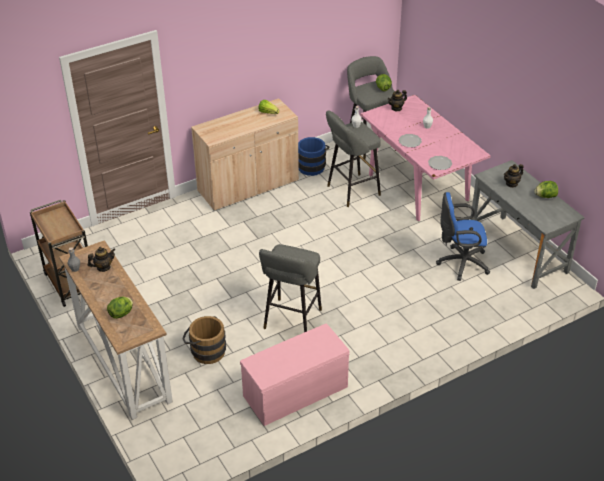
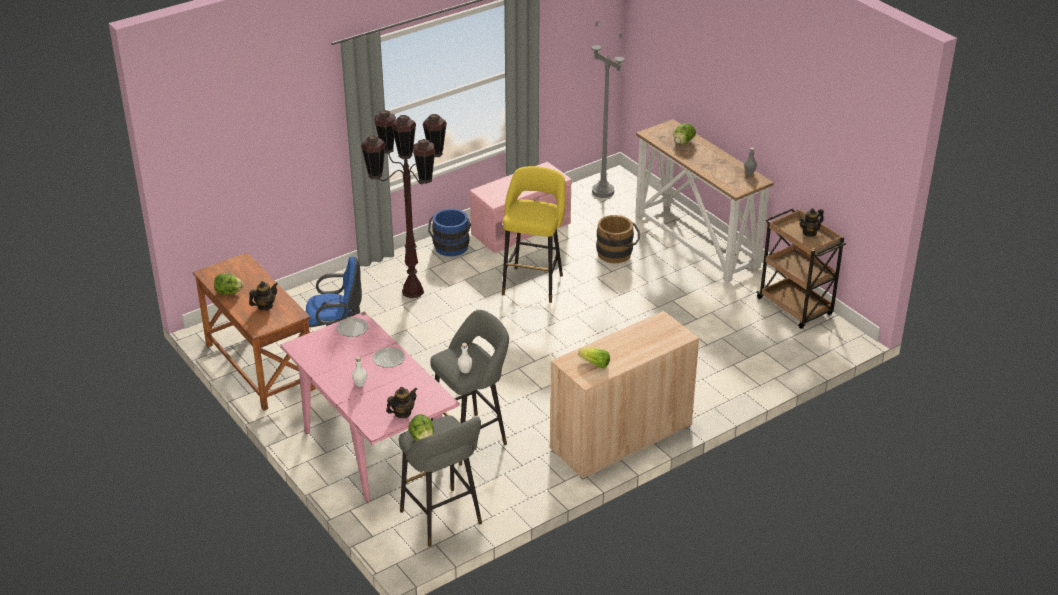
camera: 175 degrees right, 5 degrees down
teapot [88,247,116,272] -> teapot moved to [799,208,824,237]
grey stool [259,244,322,332] -> yellow stool [502,166,566,303]
blue bucket [298,137,330,176] -> blue bucket moved to [428,209,471,256]
grey desk [470,160,585,289] -> brown desk [192,253,316,411]
none -> brown floor lamp [361,110,447,298]
none -> grey floor lamp [591,21,624,198]

